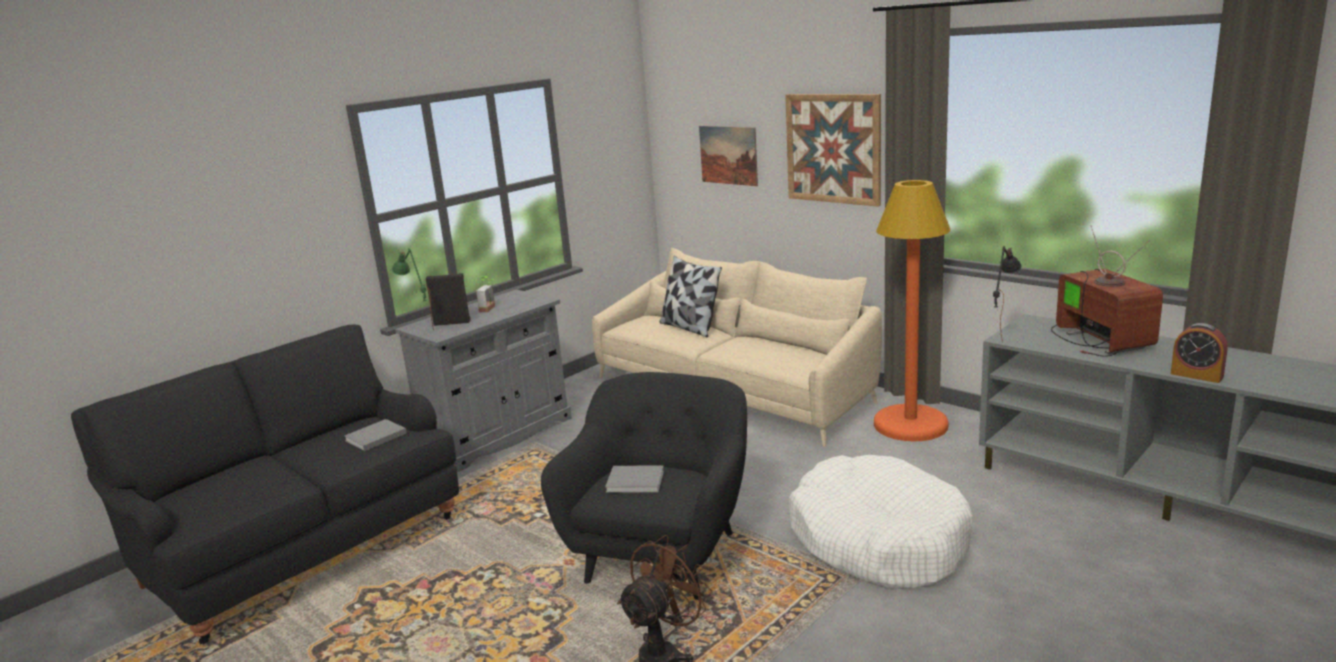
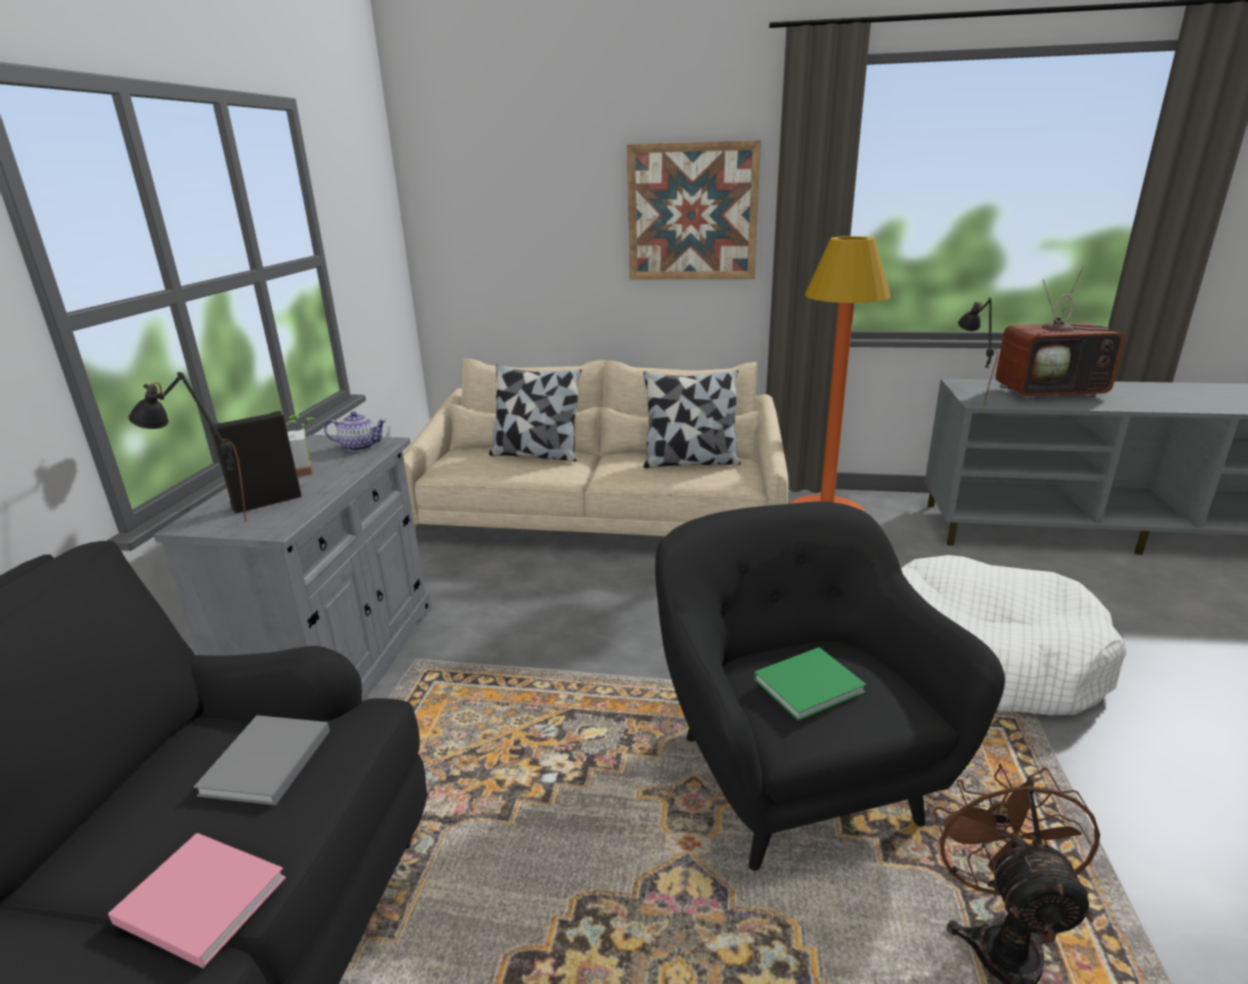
camera: 35 degrees left, 5 degrees up
green table lamp [392,248,434,330] -> black table lamp [129,372,246,521]
grey book [605,465,664,493] -> green book [754,647,867,721]
picture [699,126,758,186] -> none
television [1051,225,1163,357] -> television turned 135 degrees clockwise [996,266,1125,400]
alarm clock [1171,323,1228,383] -> none
none -> pink book [108,833,286,968]
none -> teapot [324,411,387,452]
none -> pillow [643,370,741,468]

